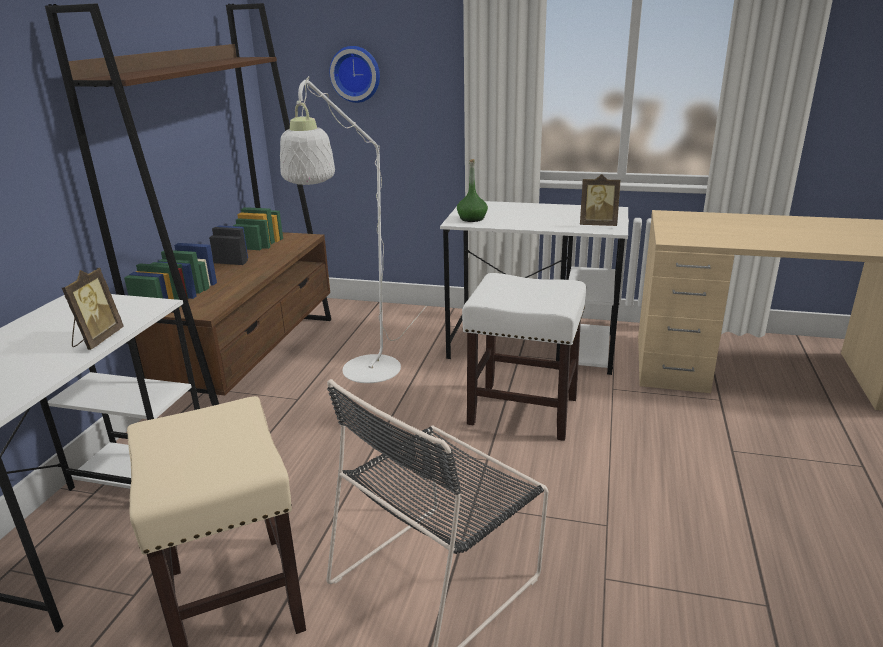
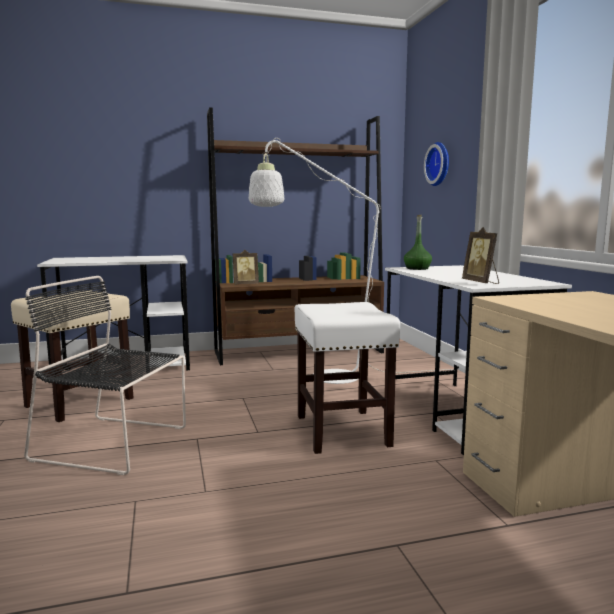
camera: 60 degrees right, 15 degrees down
picture frame [62,268,124,350] -> picture frame moved to [233,250,259,285]

